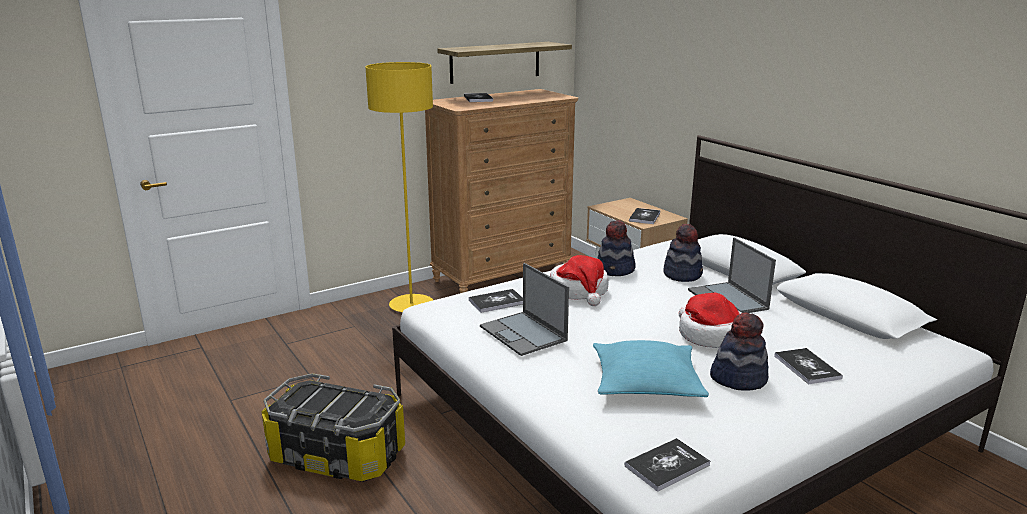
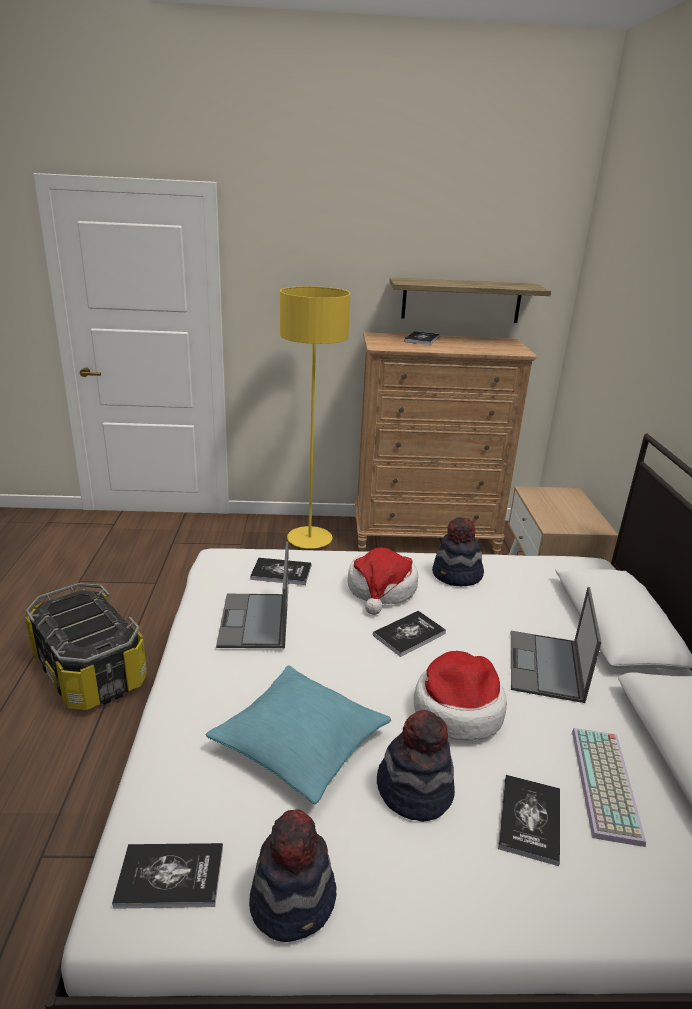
camera: 30 degrees right, 5 degrees up
book [629,208,660,224] -> book moved to [373,611,446,657]
hat [663,224,703,282] -> hat moved to [249,809,336,942]
none -> keyboard [572,728,646,847]

